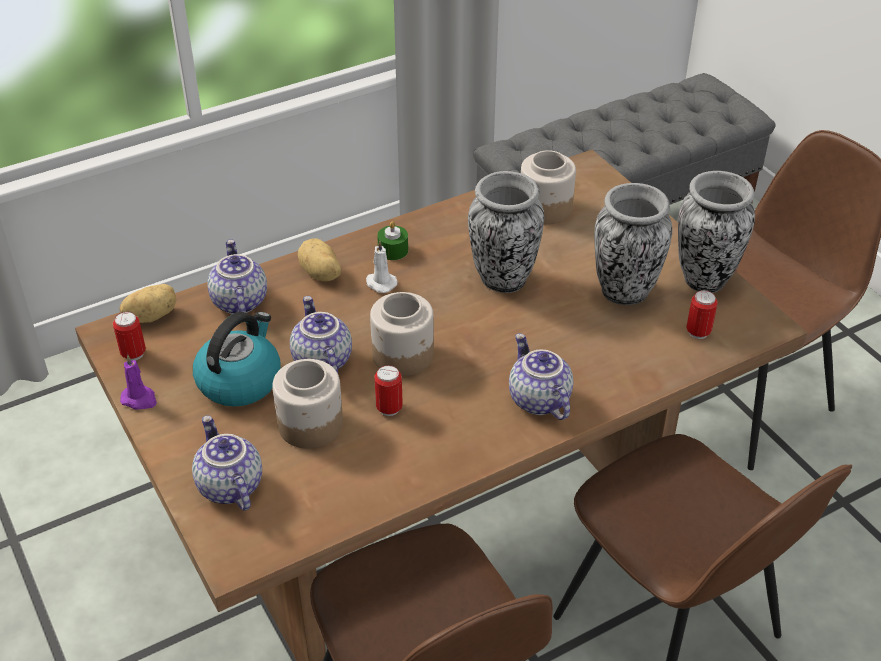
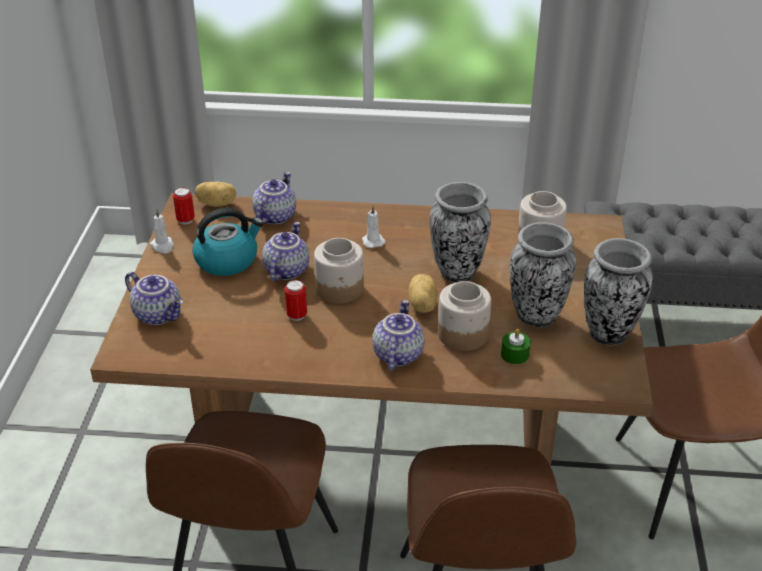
camera: 35 degrees right, 5 degrees down
purple candle [120,354,157,410] -> white candle [150,209,174,254]
teapot [192,415,262,511] -> teapot turned 120 degrees clockwise [125,272,184,325]
jar [272,359,343,449] -> jar moved to [438,281,491,351]
potato [297,238,341,281] -> potato moved to [409,274,438,313]
green candle [377,221,408,260] -> green candle moved to [501,329,531,364]
can [687,290,718,339] -> none

